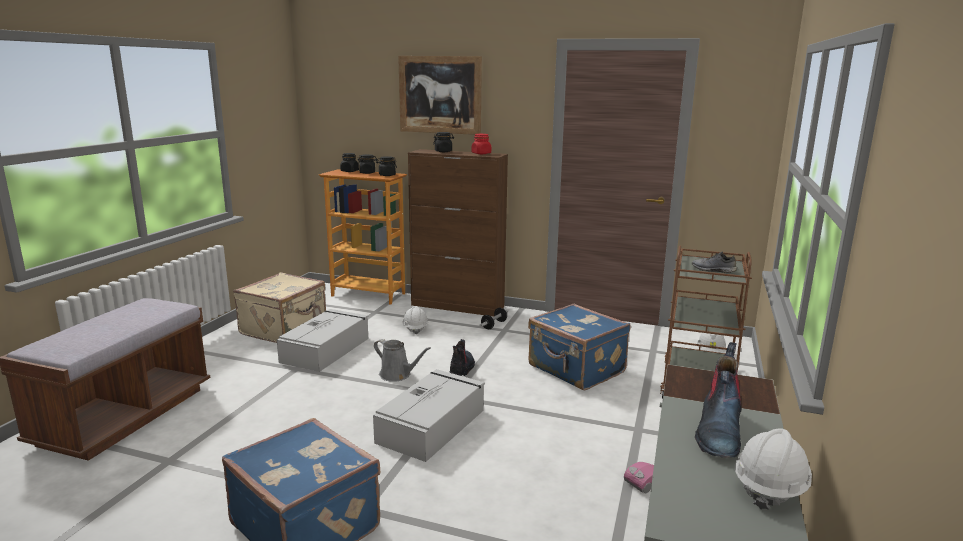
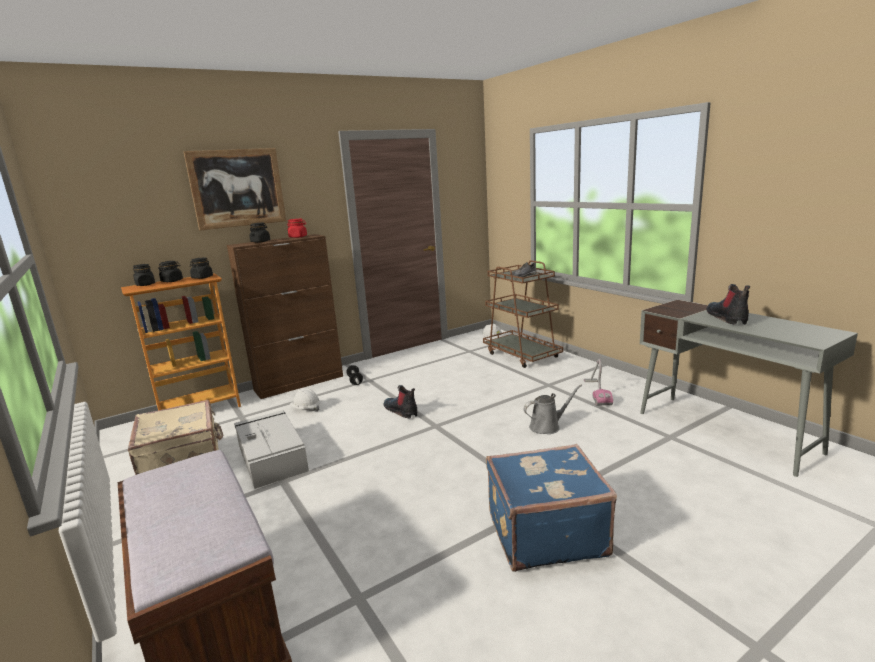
camera: 50 degrees left, 0 degrees up
grey storage box [373,369,485,462] -> none
grey watering can [374,339,431,382] -> grey watering can moved to [524,385,582,434]
blue suitcase [528,304,630,390] -> none
boot [695,342,742,458] -> boot turned 150 degrees counterclockwise [706,284,750,325]
white hard hat [735,428,812,510] -> none

